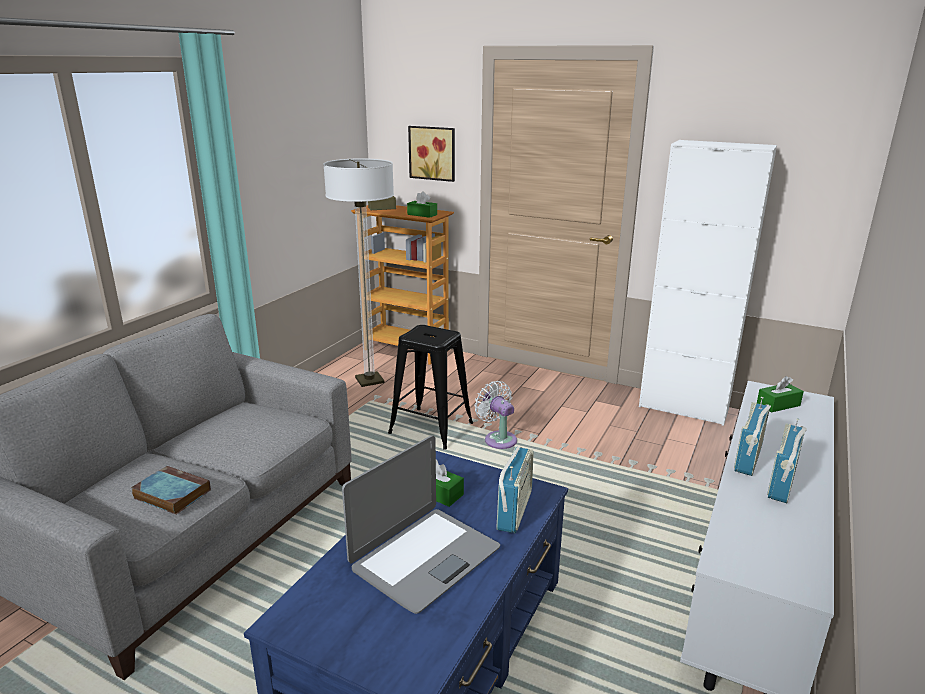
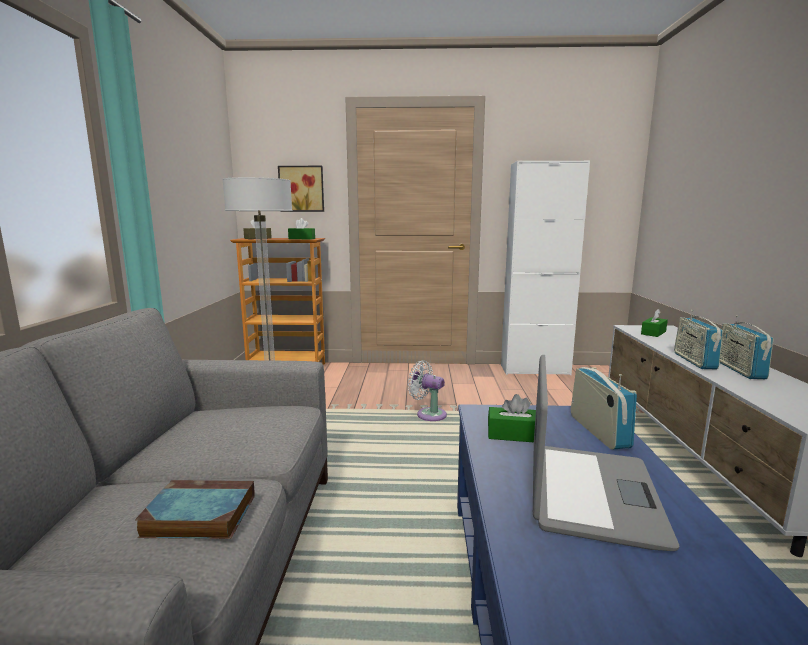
camera: 25 degrees left, 10 degrees down
black stool [388,325,473,450] -> none

